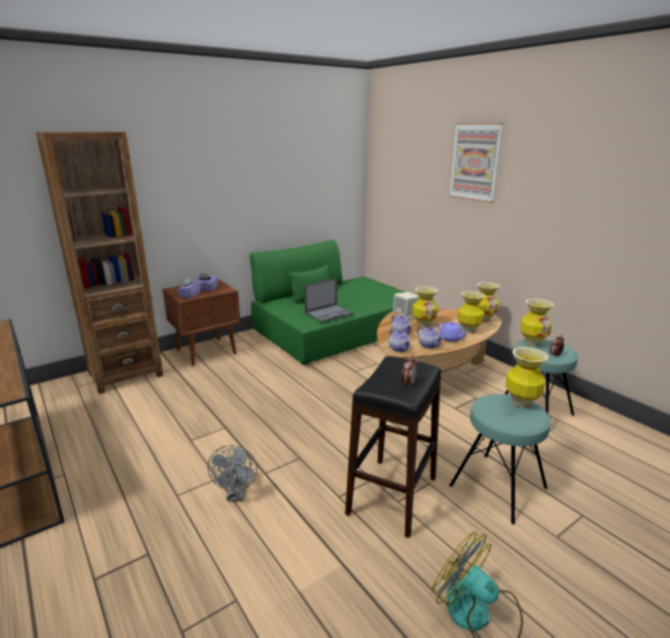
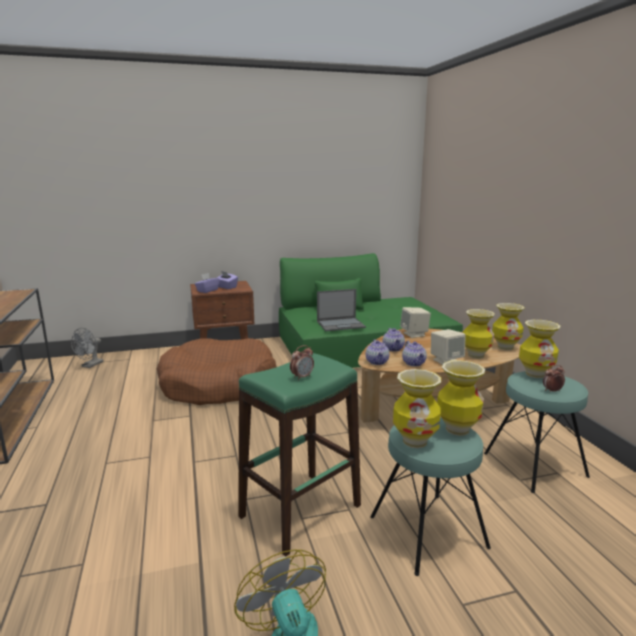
camera: 20 degrees right, 5 degrees down
brown bookcase [36,131,163,394] -> none
grey fan [207,445,257,501] -> grey fan moved to [71,328,103,368]
black stool [345,356,441,538] -> green stool [238,353,361,557]
vase [412,286,438,327] -> vase moved to [393,369,441,449]
purple teapot [437,322,469,342] -> beige speaker [431,329,466,365]
picture [449,123,503,203] -> none
none -> brown dog bed [157,338,276,405]

